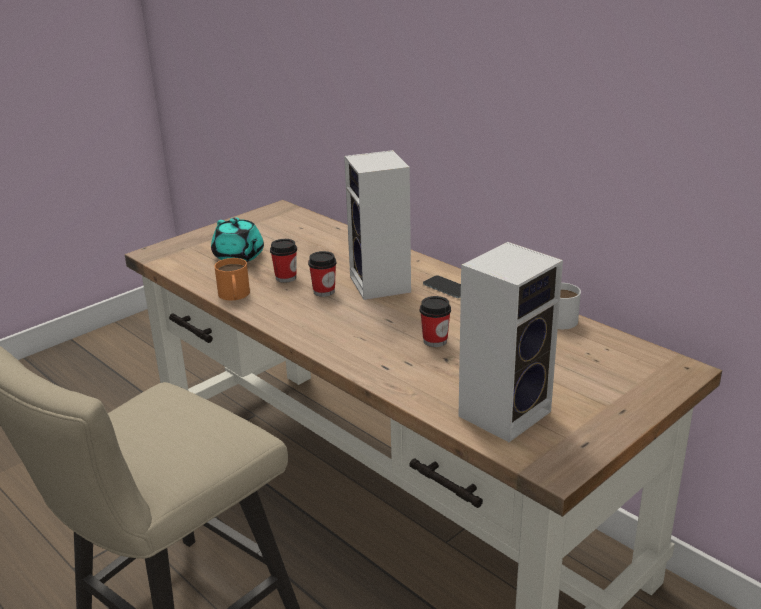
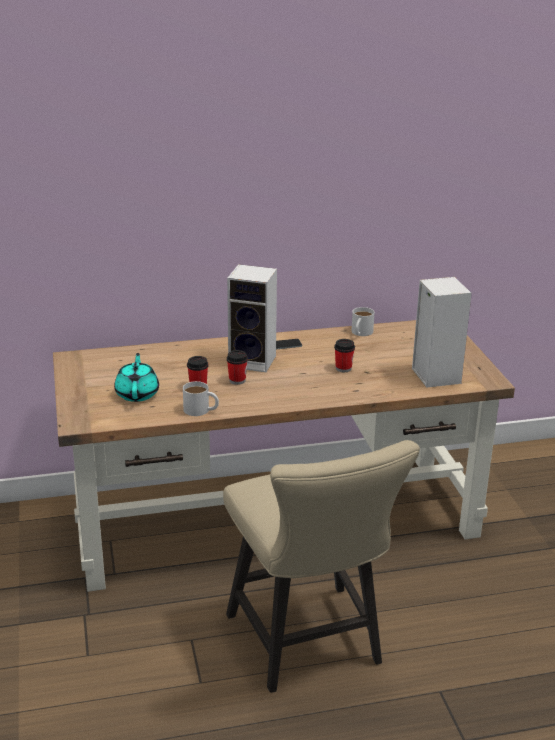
camera: 60 degrees left, 0 degrees up
turquoise teapot [211,217,264,262] -> turquoise teapot turned 90 degrees counterclockwise [114,353,159,402]
orange mug [214,258,250,300] -> white mug [183,381,219,416]

